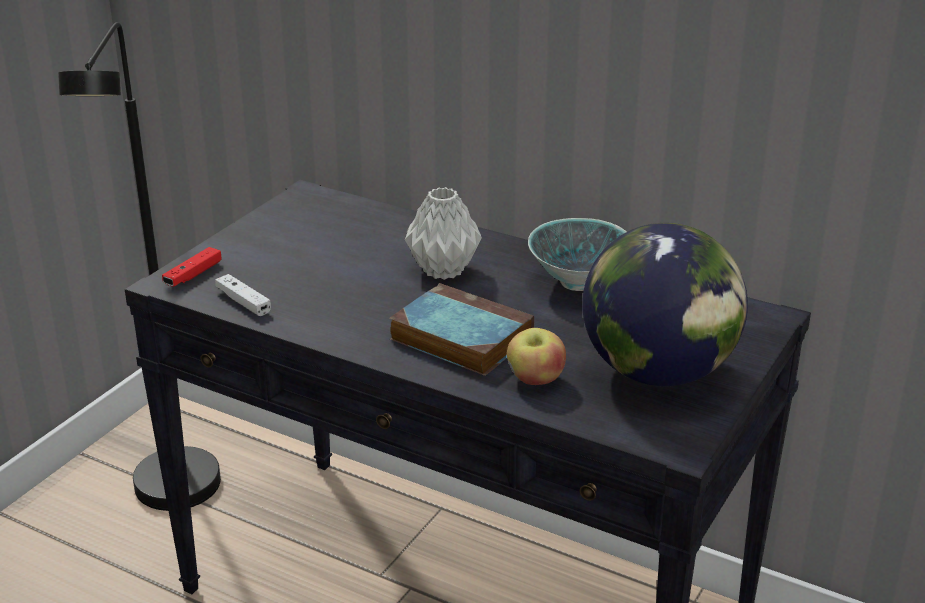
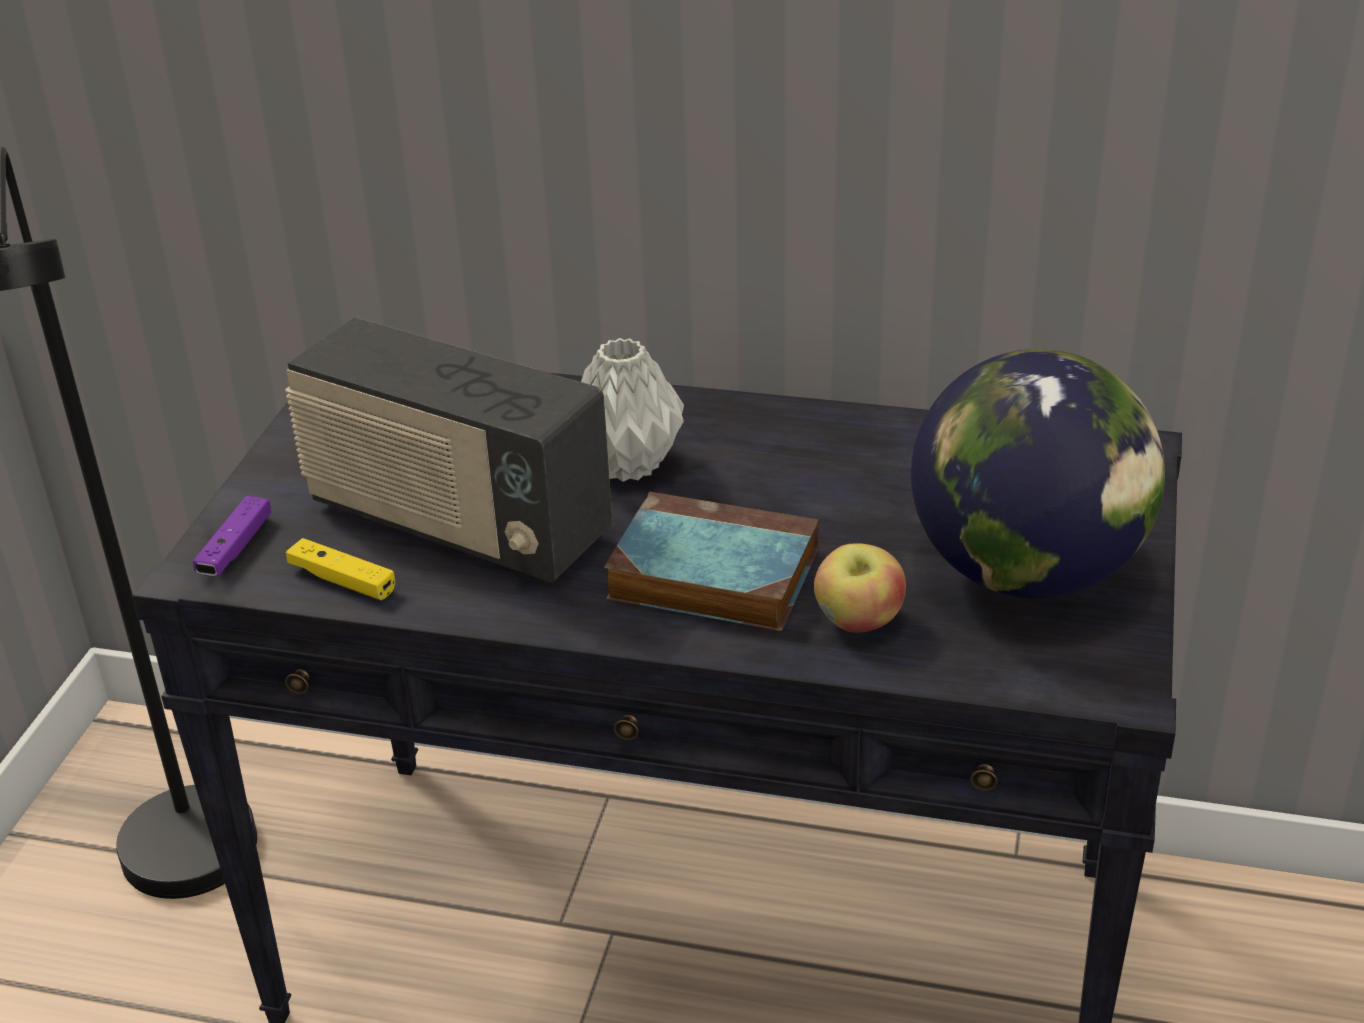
camera: 15 degrees left, 5 degrees up
red game controller [162,247,221,287] -> purple game controller [193,496,271,576]
white game controller [215,274,271,316] -> yellow game controller [286,538,395,600]
bowl [528,218,627,291] -> none
none -> radio [285,317,612,582]

